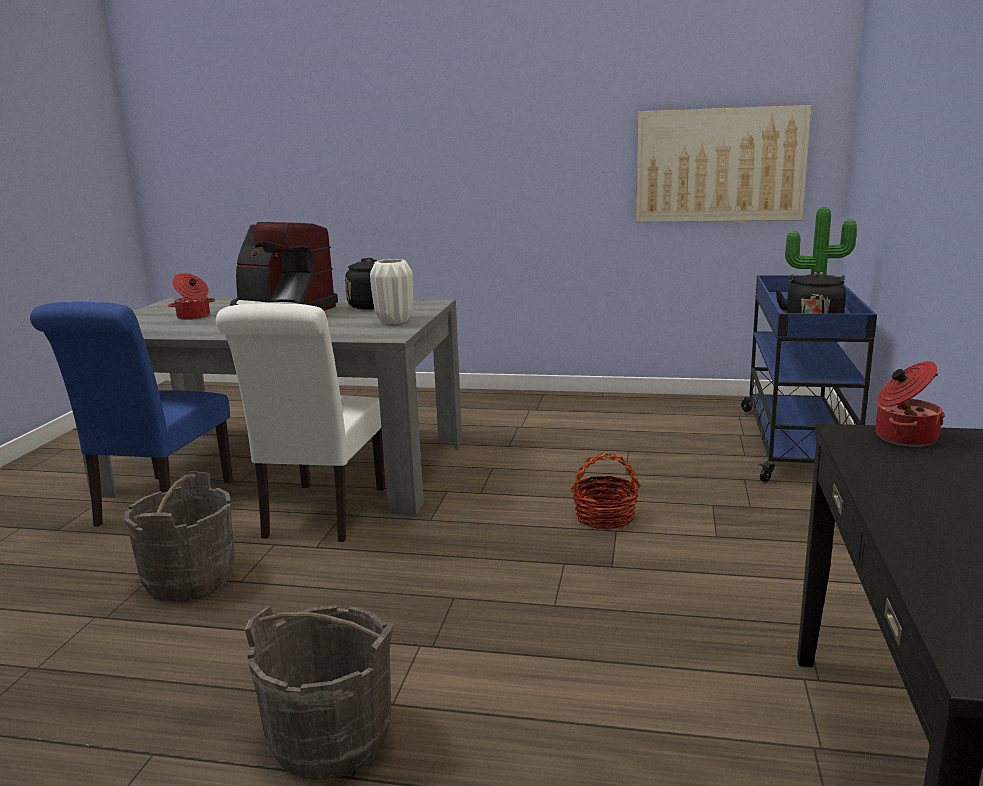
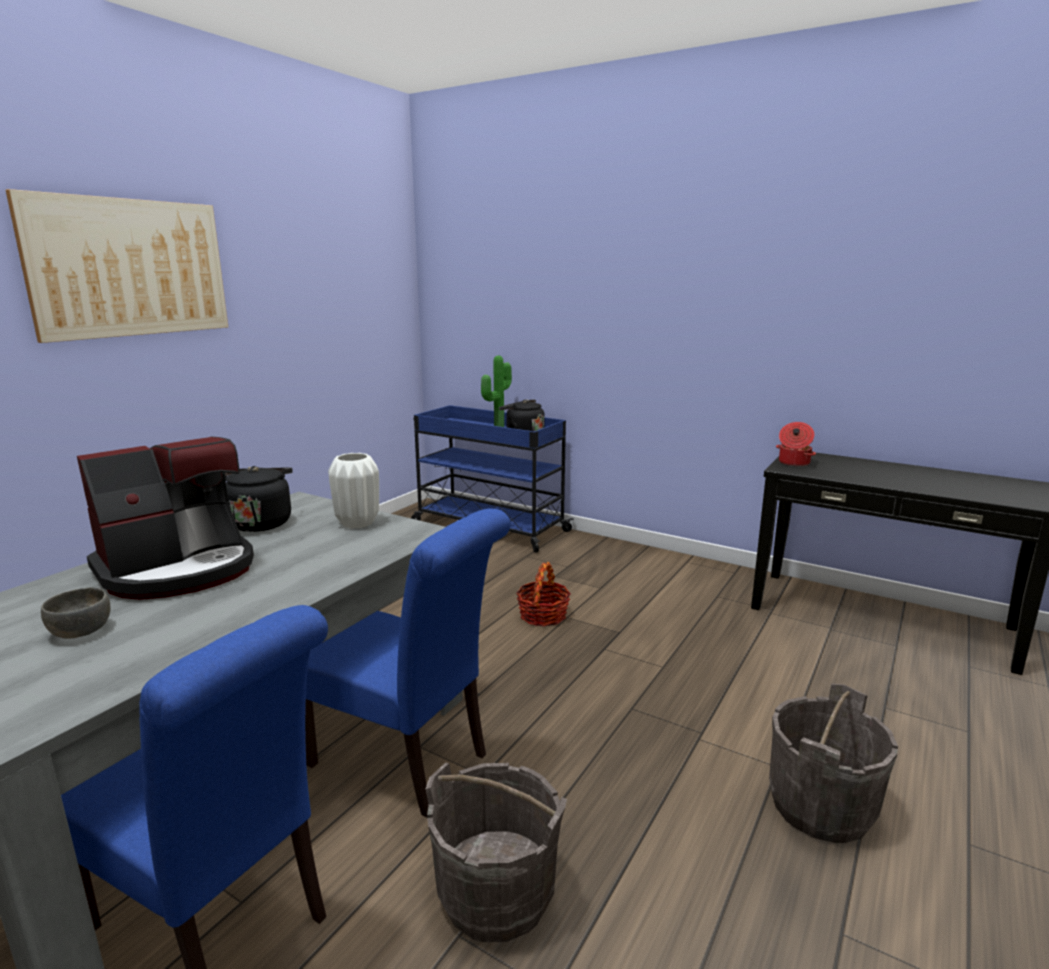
camera: 70 degrees left, 0 degrees up
cooking pot [168,273,215,320] -> grey bowl [41,587,111,639]
white chair [216,303,385,542] -> blue chair [305,508,511,817]
picture [636,105,812,222] -> picture moved to [6,189,228,343]

